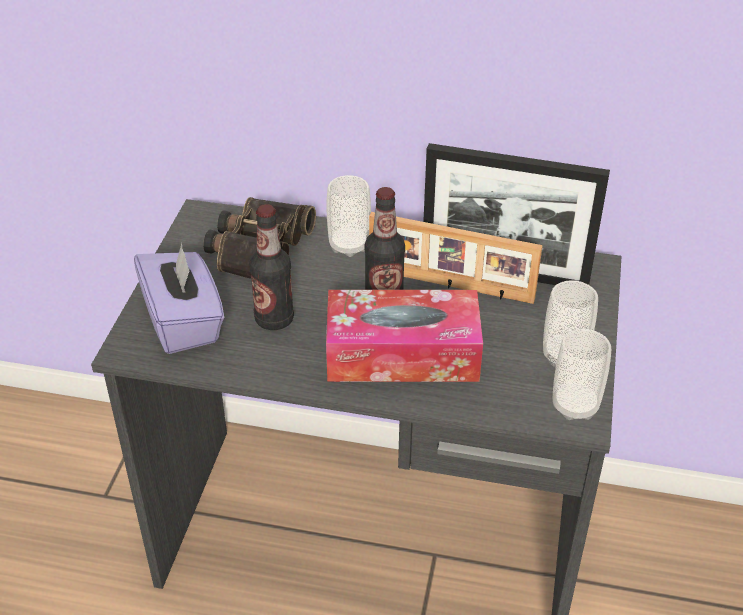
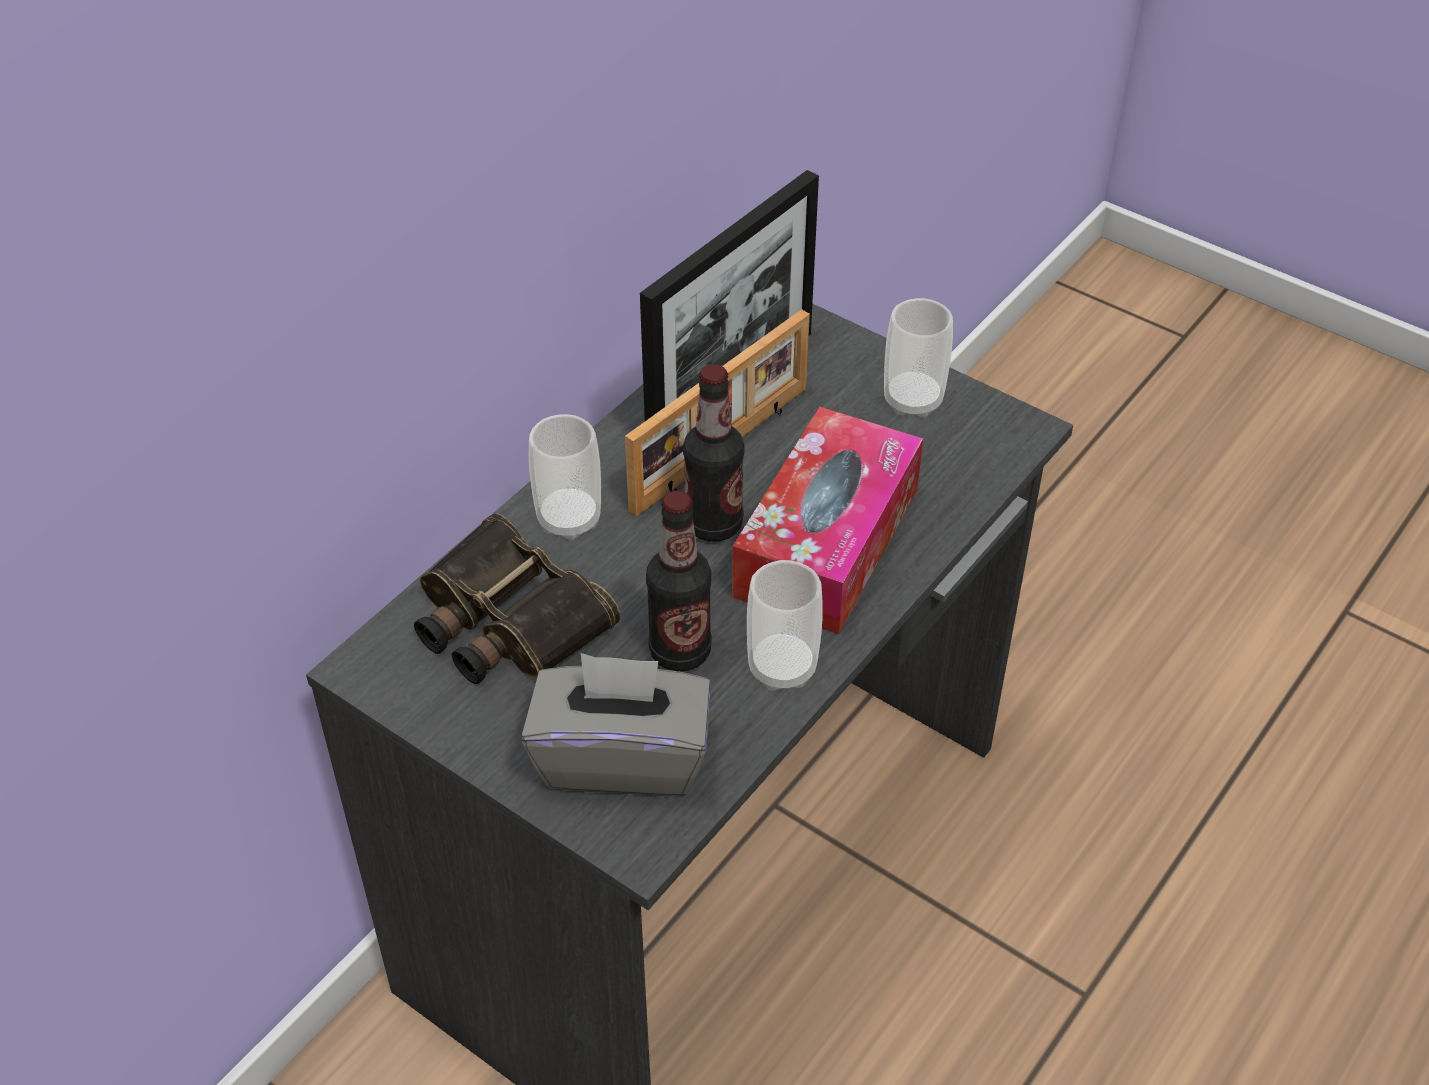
camera: 65 degrees left, 5 degrees up
purple tissue box [134,243,224,354] -> grey tissue box [521,653,711,796]
cup [553,329,611,420] -> cup moved to [747,560,823,691]

